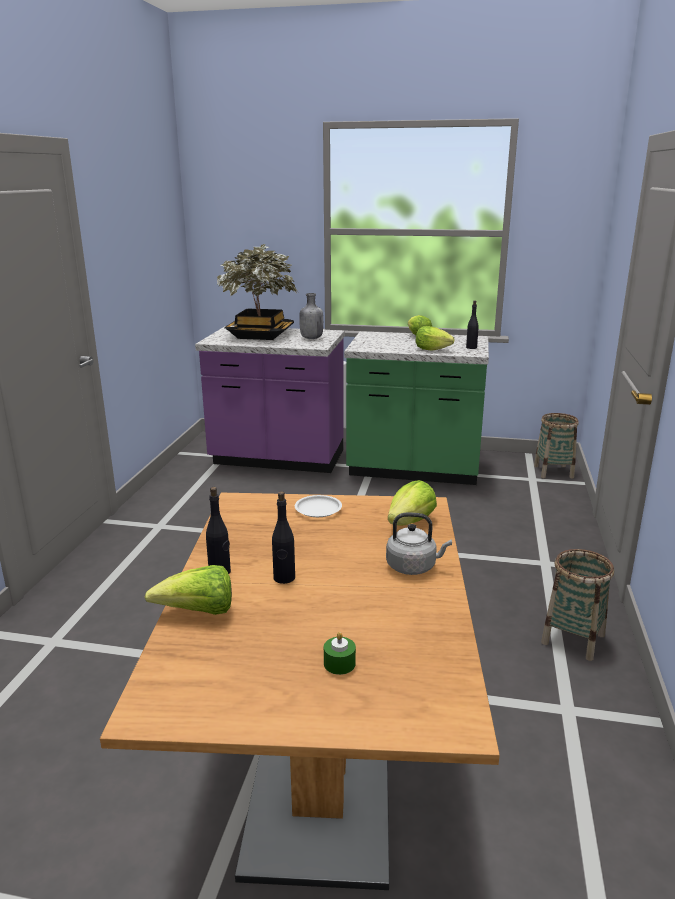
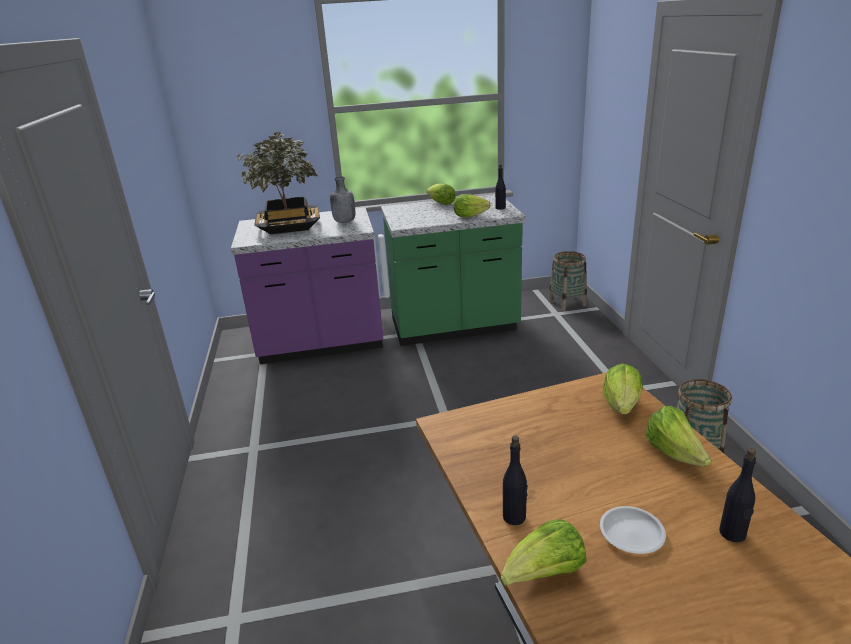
camera: 20 degrees left, 5 degrees up
black bottle [272,491,295,584] -> black bottle moved to [719,448,756,542]
white plate [295,495,342,517] -> white plate moved to [600,506,666,554]
green candle [324,632,356,675] -> none
grey kettle [386,512,452,575] -> lettuce [645,406,711,466]

